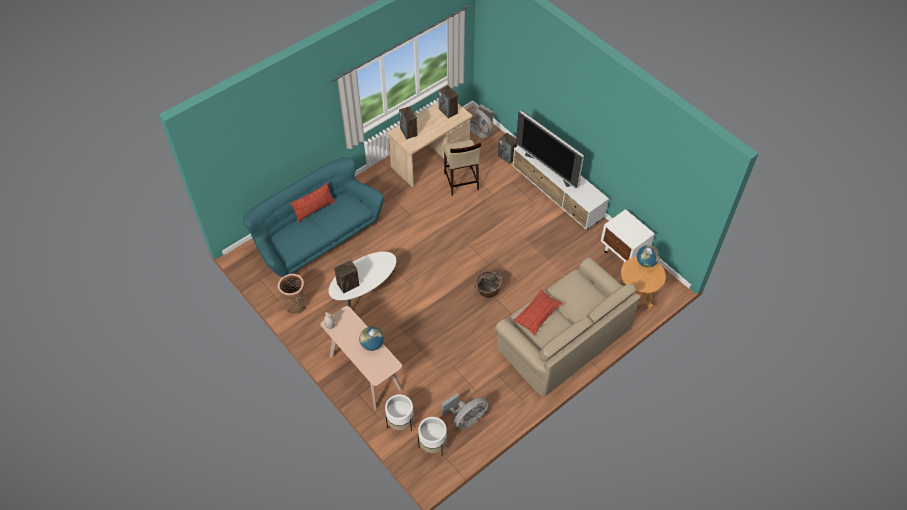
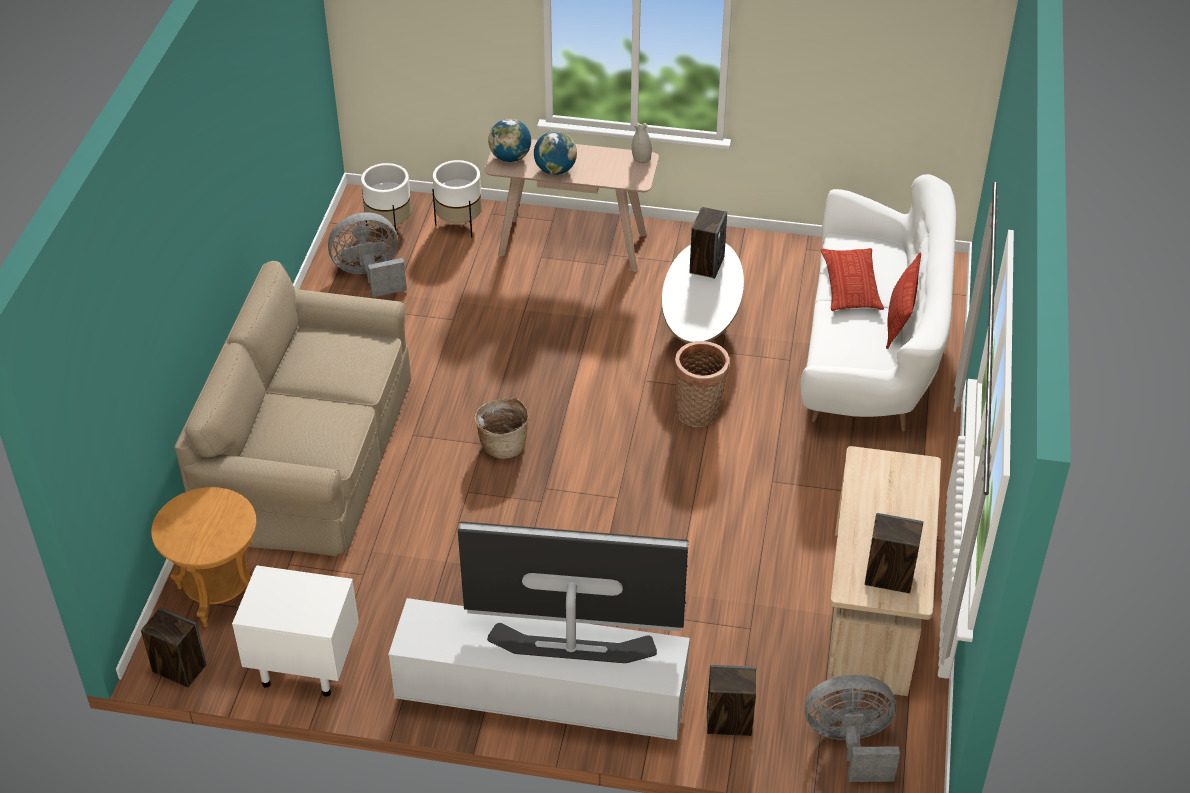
camera: 140 degrees right, 10 degrees down
turquoise sofa [243,157,384,277] -> white sofa [800,174,956,432]
basket [278,274,306,314] -> basket moved to [674,341,730,427]
speaker [399,106,418,140] -> speaker moved to [141,607,207,688]
grey fan [441,393,488,430] -> grey fan turned 60 degrees clockwise [328,212,407,297]
beige stool [444,140,481,196] -> none
pillow [513,289,563,336] -> pillow moved to [821,248,884,311]
globe [637,245,660,268] -> globe moved to [488,119,531,162]

